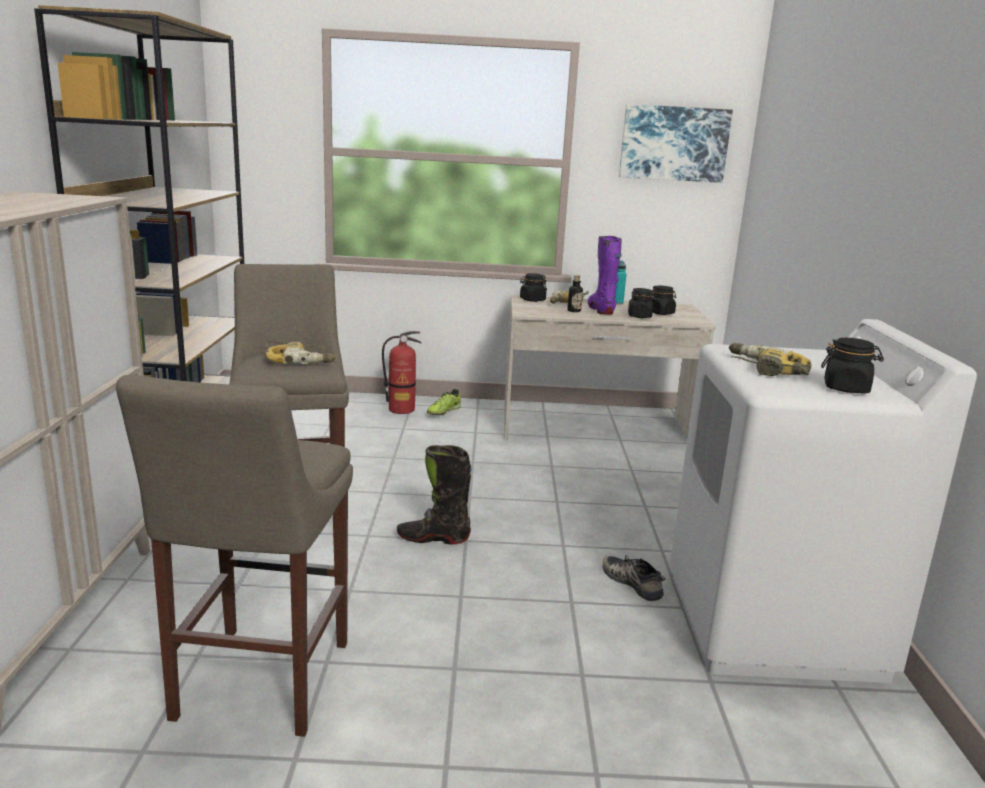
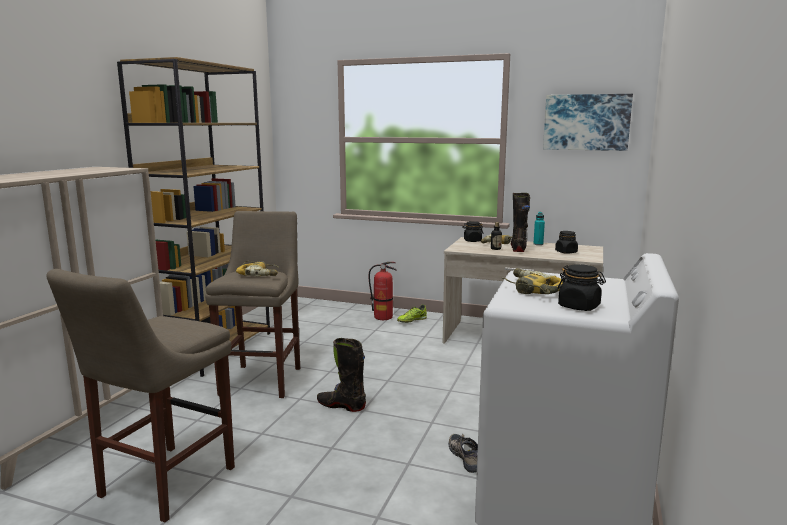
camera: 20 degrees right, 5 degrees down
purple boot [587,236,622,314] -> black boot [511,193,530,252]
black jar [628,288,653,318] -> none

